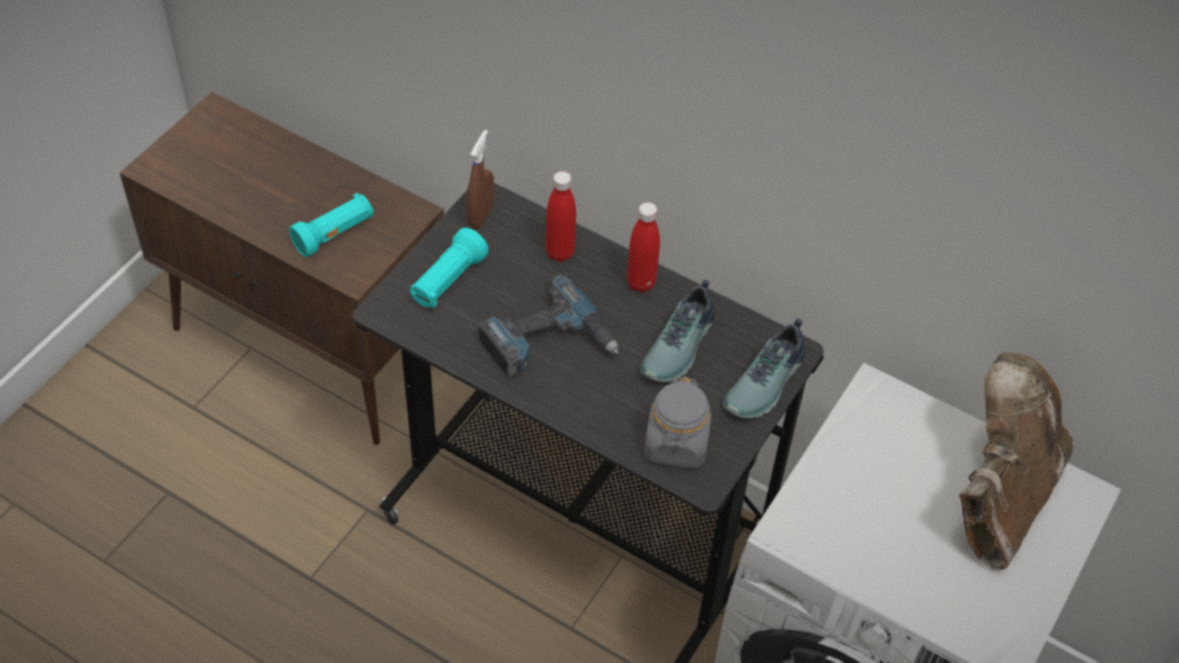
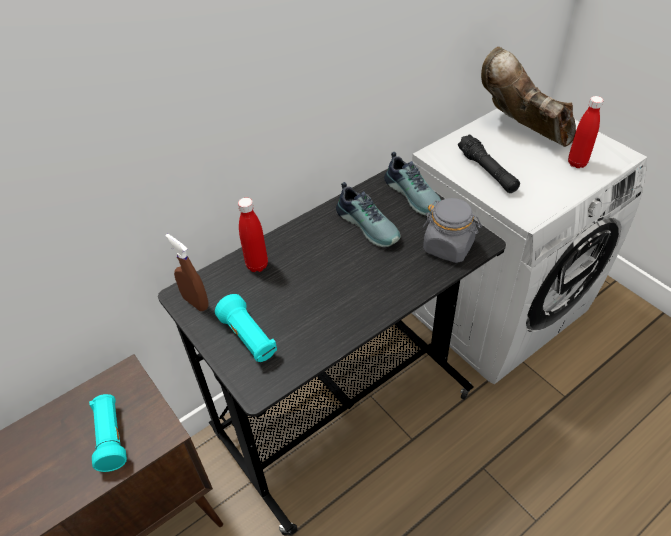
camera: 65 degrees left, 5 degrees down
power drill [479,275,619,378] -> none
red bottle [627,202,660,292] -> red bottle moved to [568,96,604,168]
none -> black flashlight [458,134,520,193]

